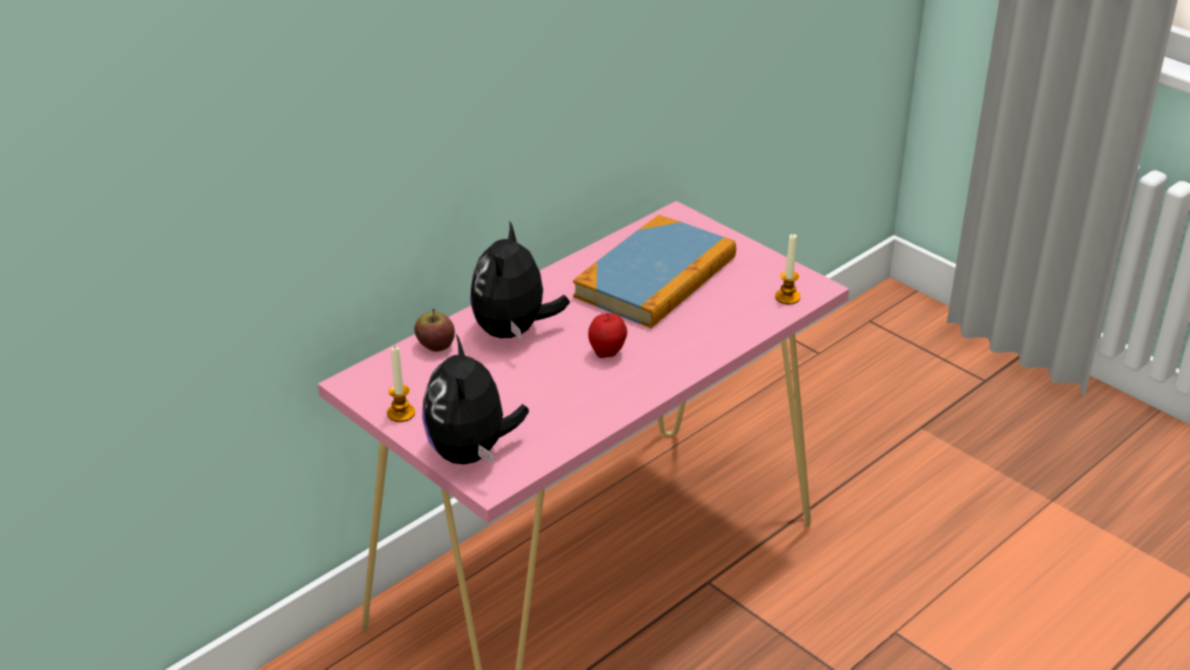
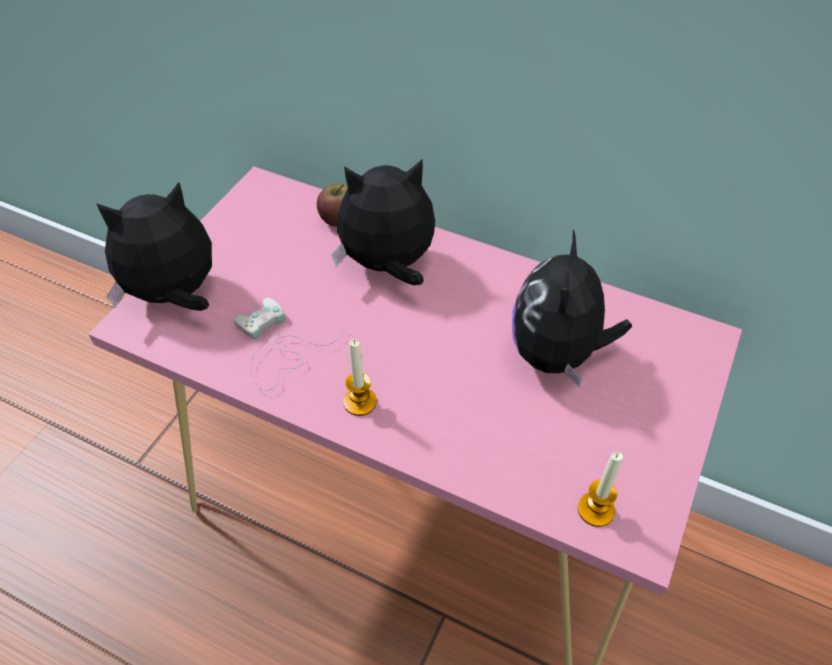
camera: 70 degrees right, 15 degrees up
candle [387,346,415,422] -> candle moved to [343,339,377,416]
book [573,215,736,328] -> plush toy [512,230,632,387]
apple [588,313,627,358] -> none
none -> white game controller [234,298,344,391]

